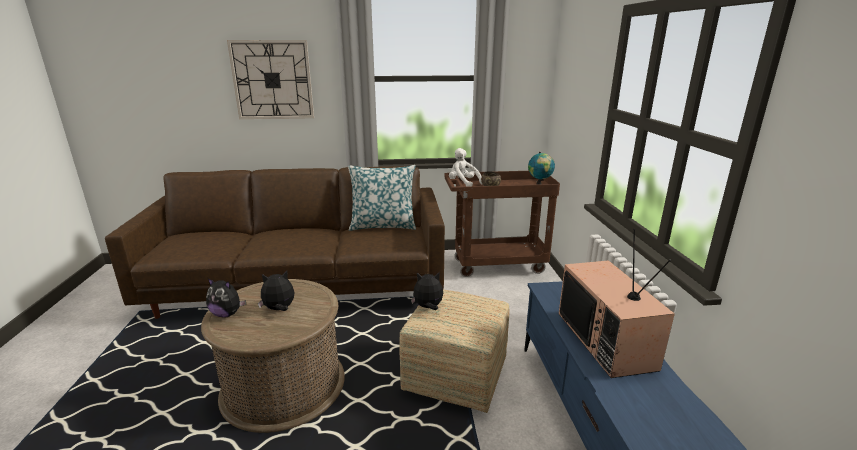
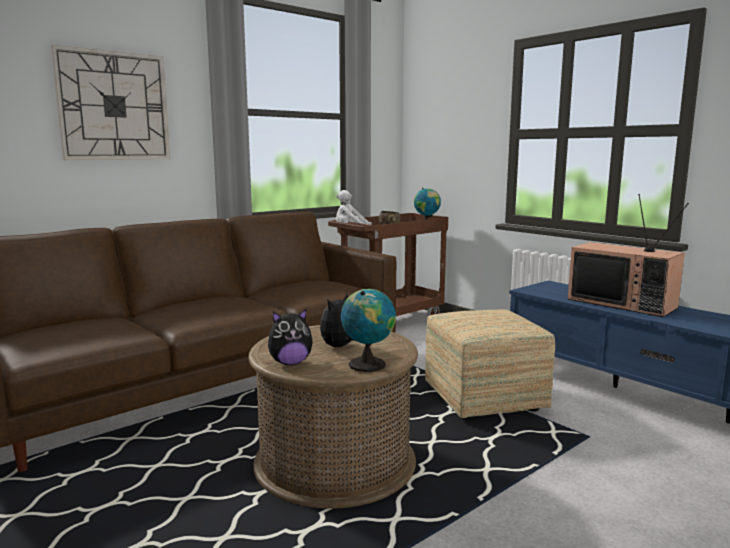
camera: 35 degrees left, 10 degrees down
pillow [348,165,416,231] -> none
plush toy [411,272,443,310] -> none
none -> globe [341,289,396,372]

